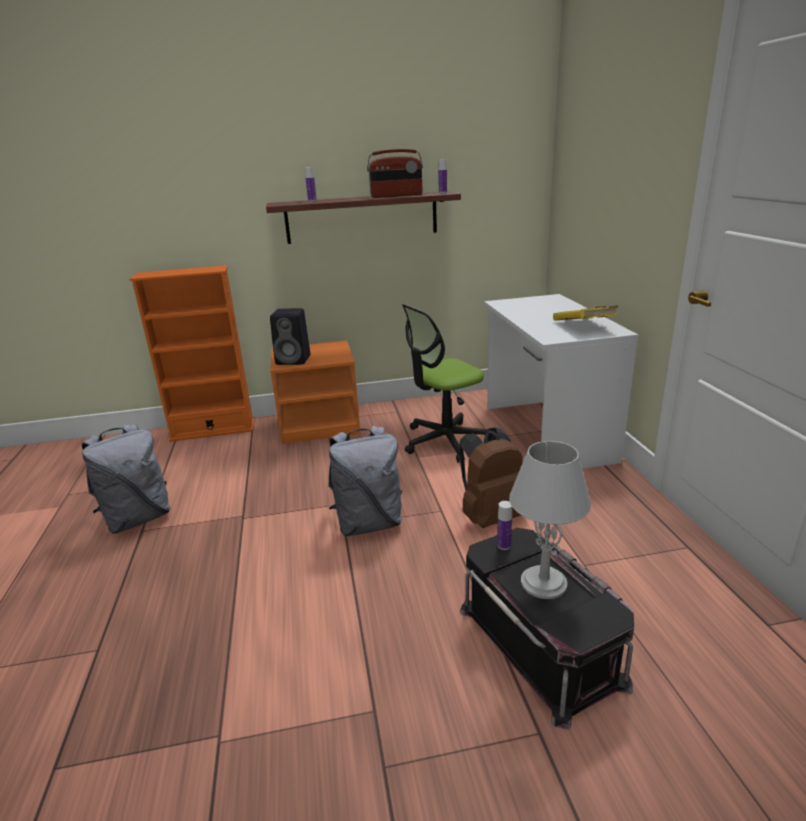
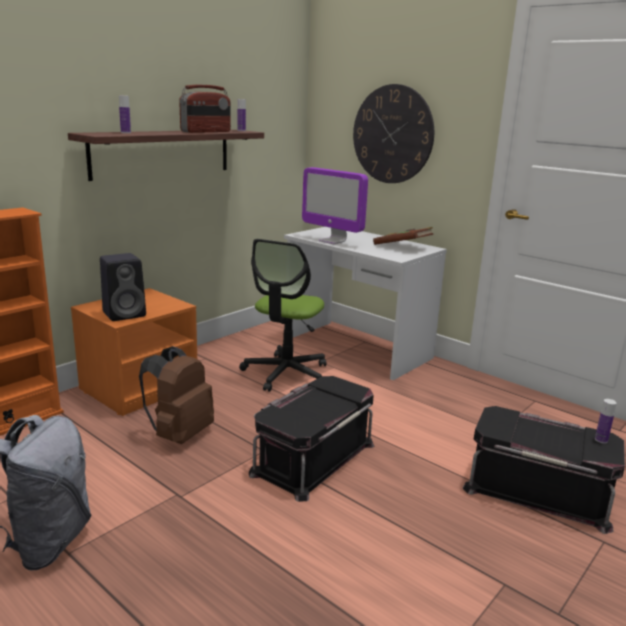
camera: 40 degrees left, 5 degrees down
grey backpack [328,426,402,536] -> black storage box [249,376,374,502]
brown backpack [459,428,523,528] -> brown backpack moved to [139,346,214,444]
bottle [497,501,512,550] -> bottle moved to [595,399,617,443]
grey table lamp [509,441,591,599] -> none
yellow book [553,305,618,321] -> brown book [373,227,433,245]
none -> monitor [302,167,368,244]
none -> wall clock [353,84,434,183]

